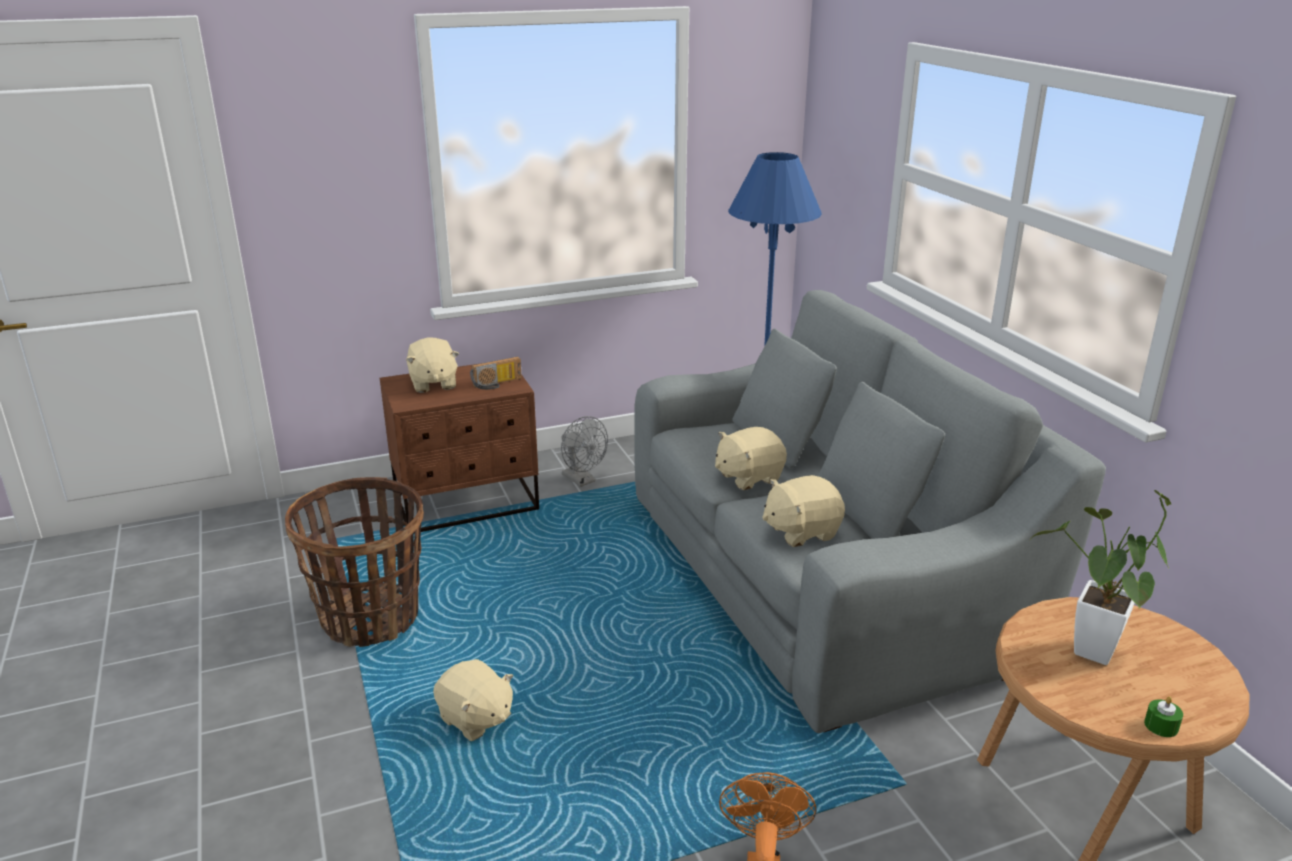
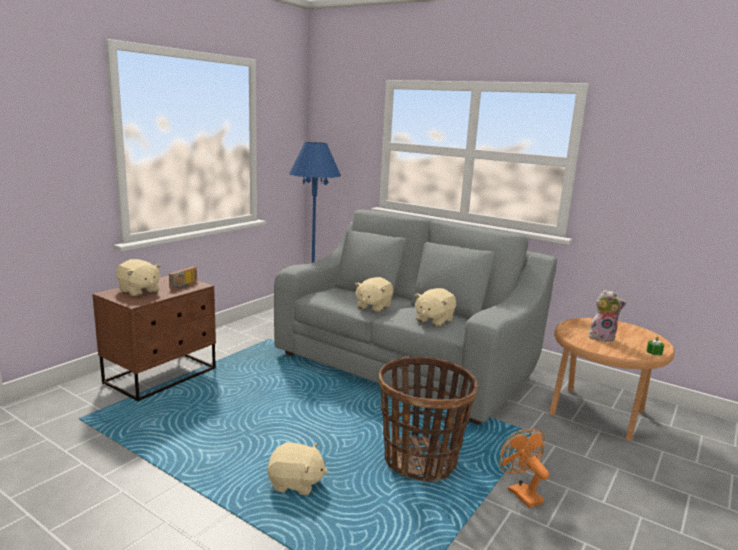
camera: 35 degrees left, 10 degrees down
basket [285,477,424,647] -> basket moved to [379,356,478,482]
grey fan [561,416,608,487] -> none
potted plant [1030,490,1172,665] -> plush toy [589,290,626,342]

